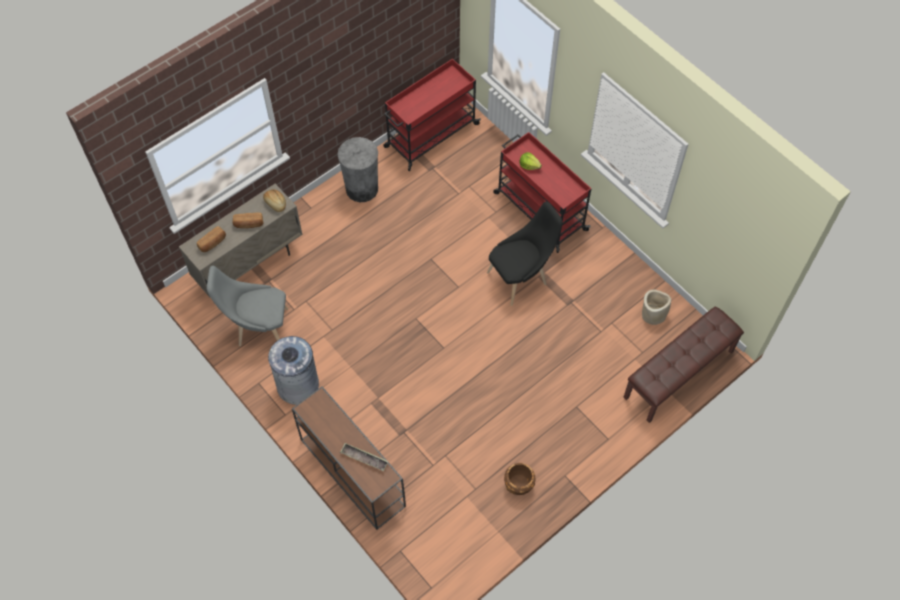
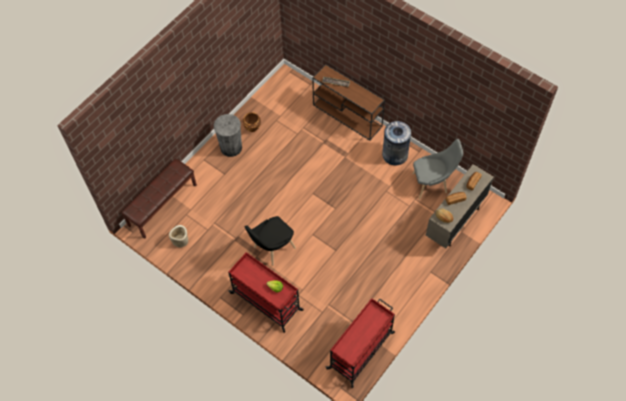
camera: 170 degrees right, 0 degrees up
grey trash can [337,137,378,202] -> grey trash can moved to [214,114,242,157]

